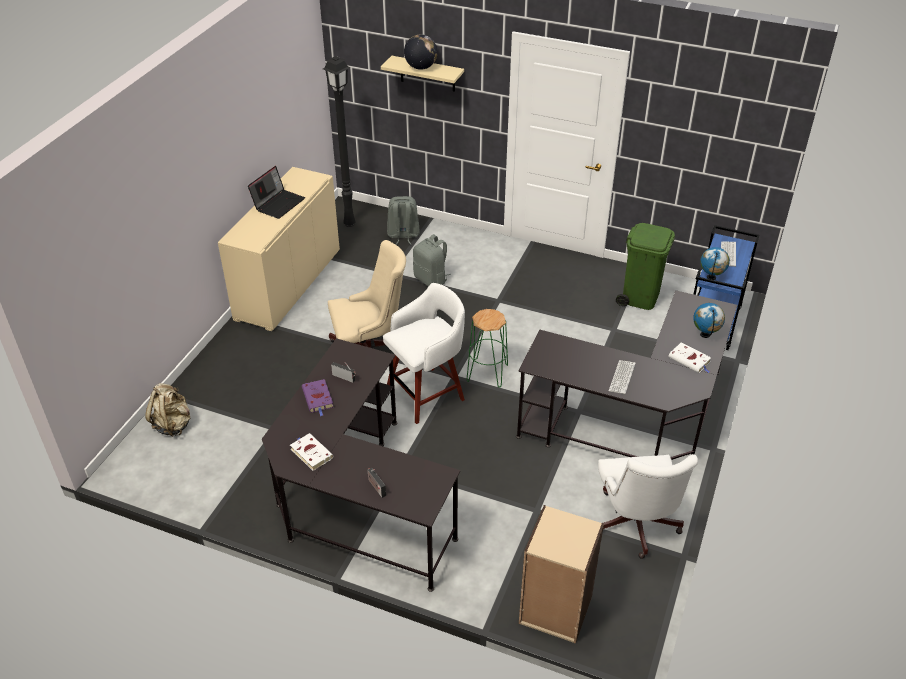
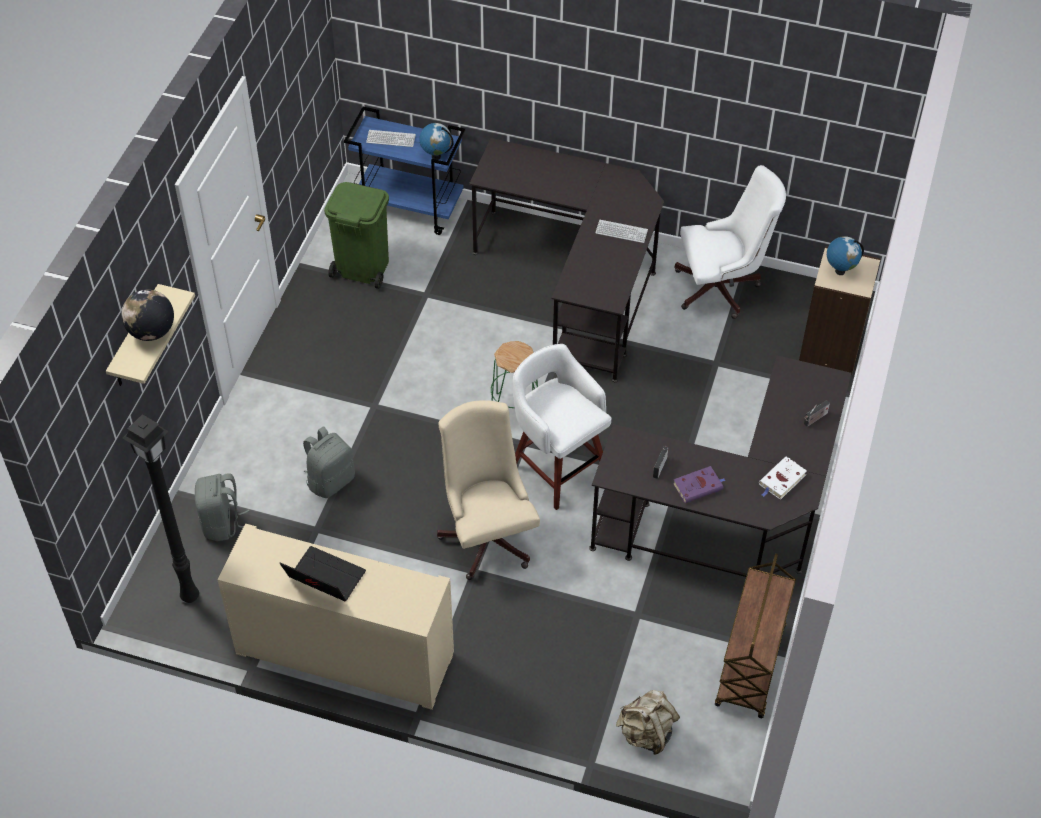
camera: 95 degrees left, 10 degrees up
white book [668,342,711,373] -> none
globe [693,303,725,338] -> globe moved to [827,236,864,275]
none -> brown cart [715,553,796,718]

